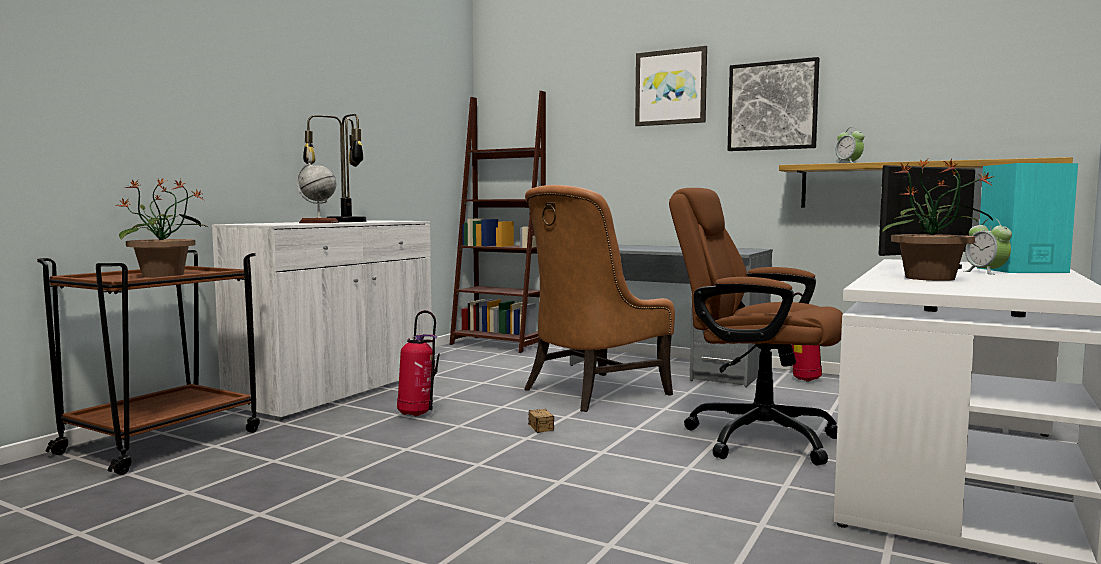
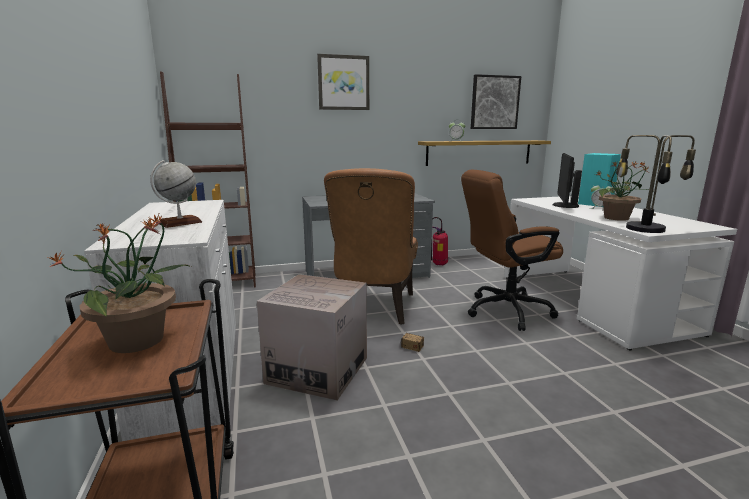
camera: 45 degrees left, 10 degrees up
table lamp [303,114,366,222] -> table lamp moved to [616,135,696,233]
fire extinguisher [397,310,440,416] -> cardboard box [257,274,367,401]
picture [728,57,819,151] -> picture moved to [471,74,521,129]

